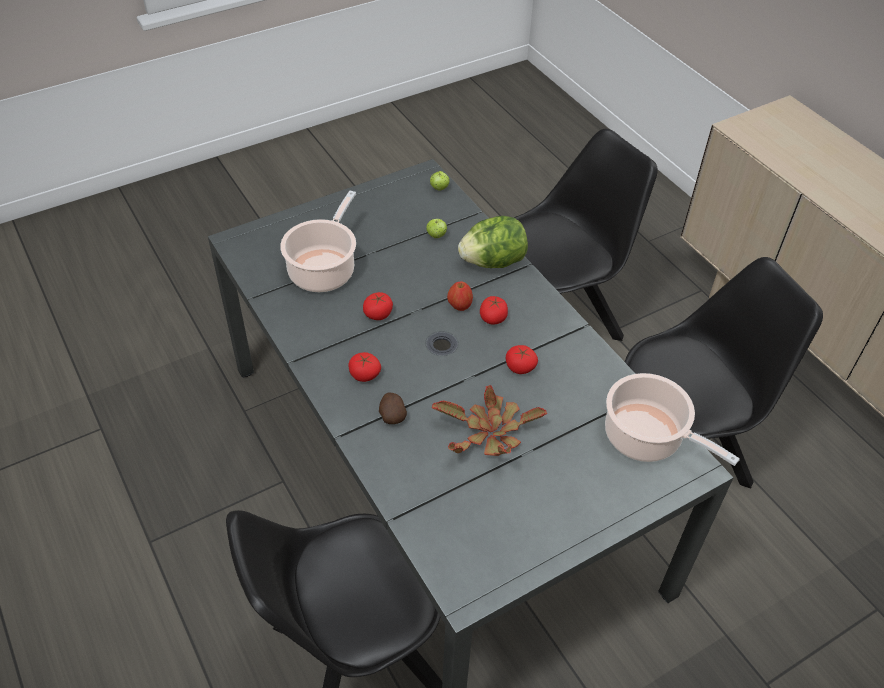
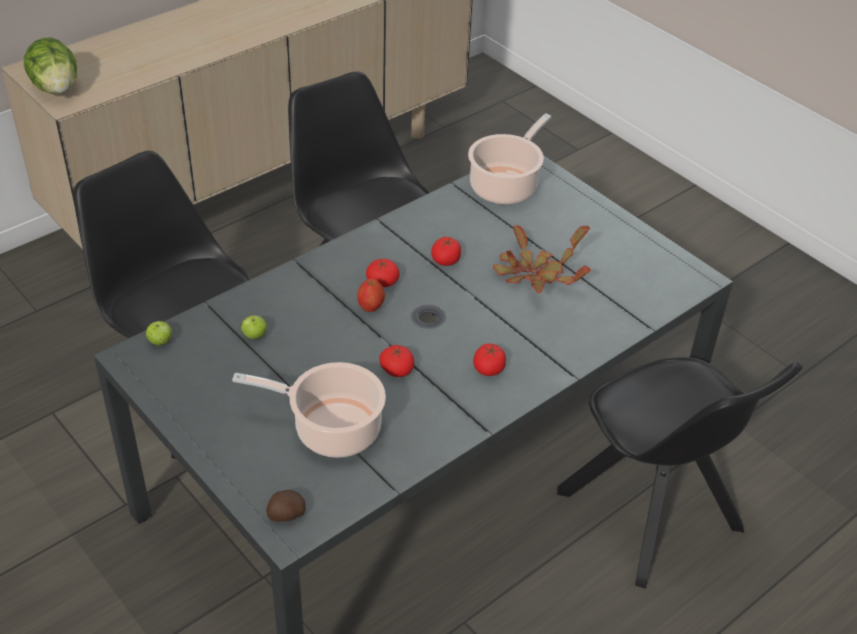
camera: 100 degrees left, 5 degrees down
potato [379,393,407,424] -> potato moved to [266,490,306,522]
lettuce [458,216,528,268] -> lettuce moved to [24,38,77,94]

